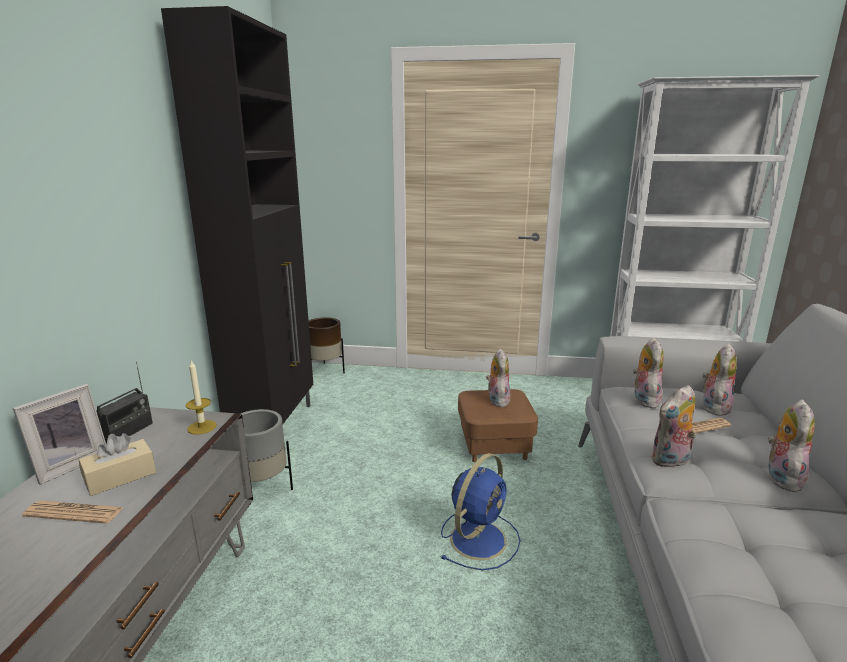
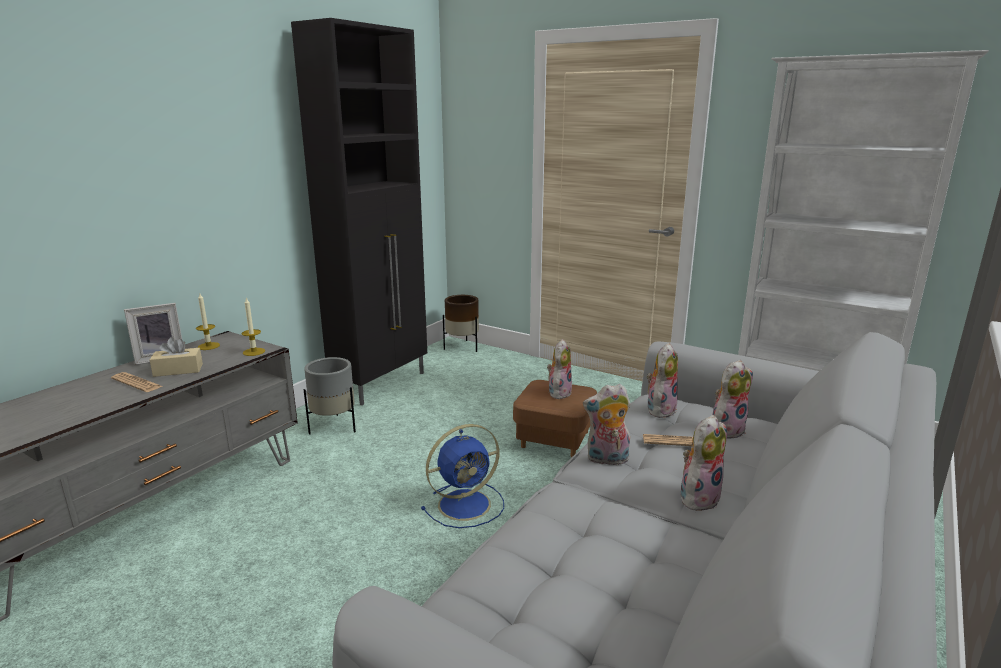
camera: 25 degrees right, 0 degrees up
radio [96,362,153,444] -> candle [196,294,220,350]

